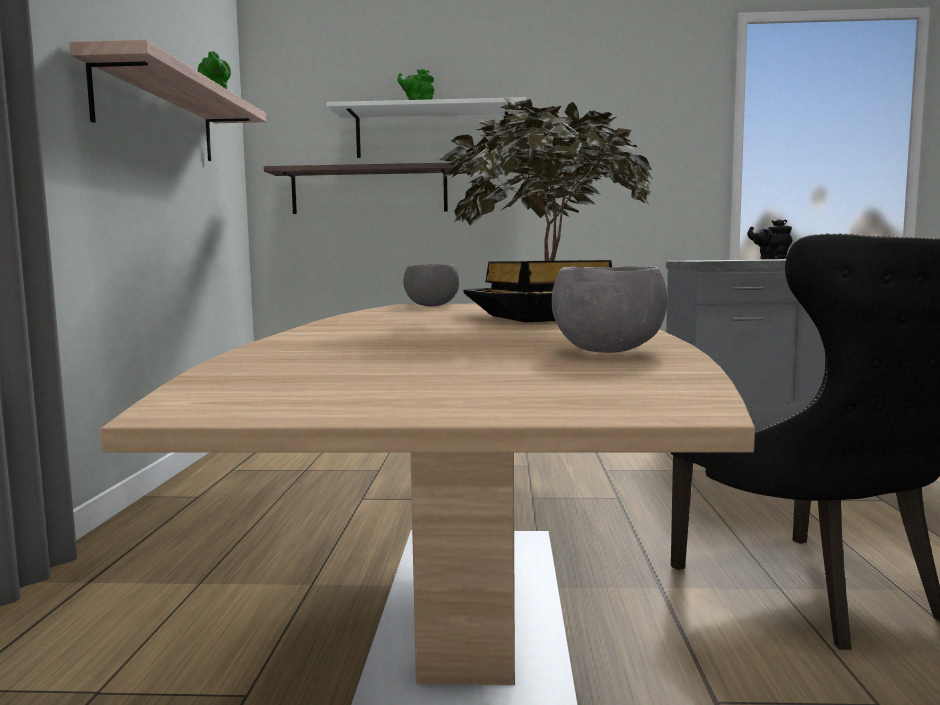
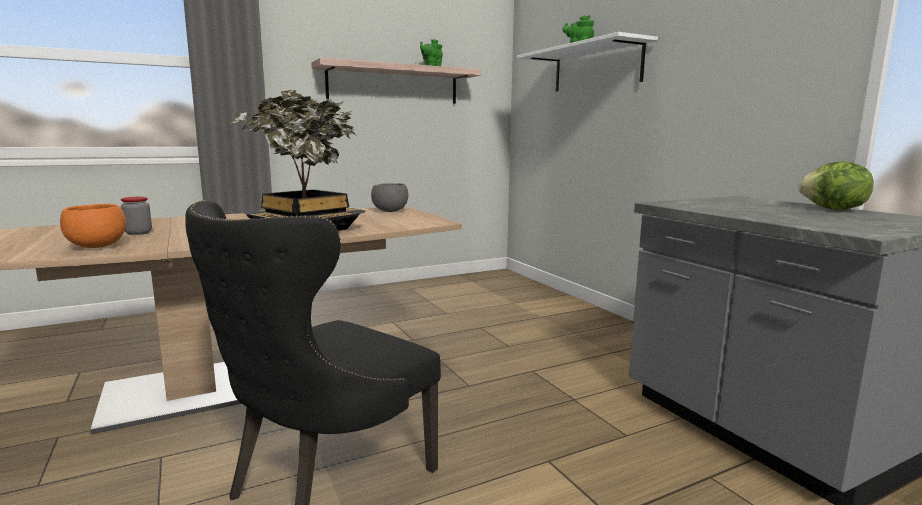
camera: 60 degrees right, 5 degrees up
shelf [264,163,455,214] -> none
grey bowl [552,266,667,353] -> orange bowl [60,204,126,248]
black teapot [747,219,792,259] -> lettuce [798,161,874,210]
none -> jar [121,197,152,235]

